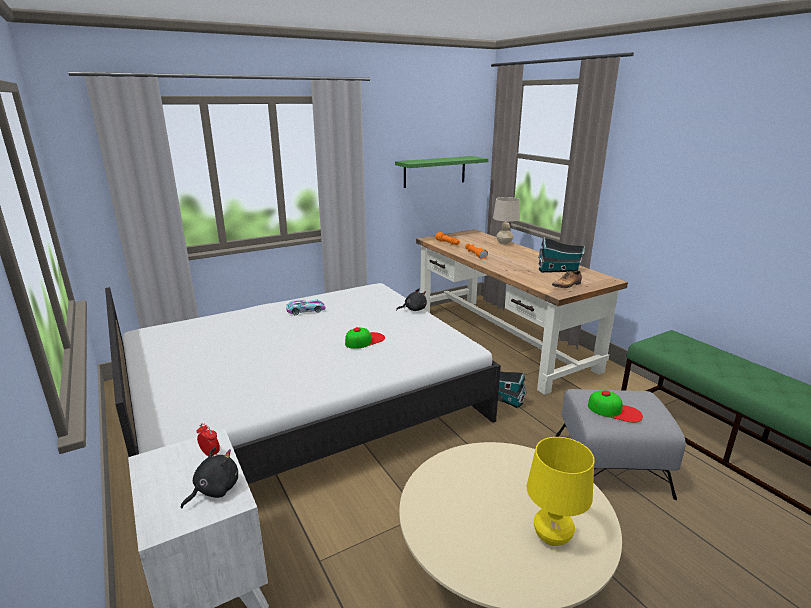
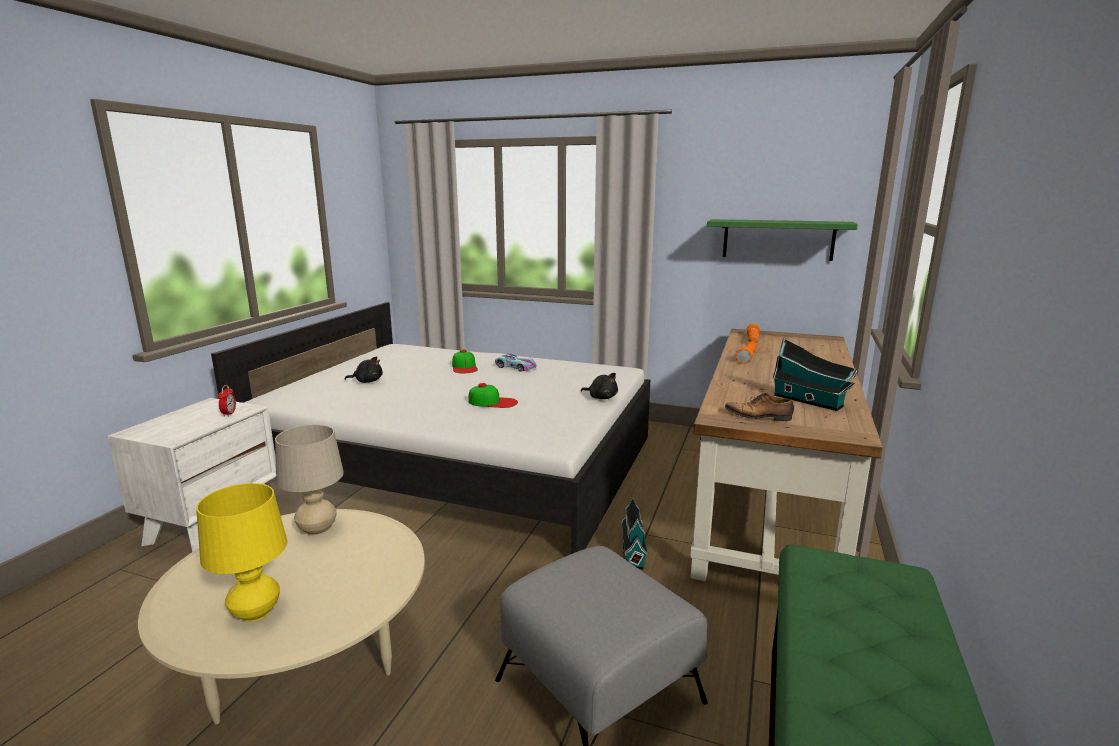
camera: 50 degrees right, 5 degrees down
black plush toy [181,447,238,509] -> black plush toy moved to [344,356,383,383]
beige table lamp [493,197,520,245] -> beige table lamp moved to [275,425,344,535]
cap [588,390,643,423] -> cap moved to [452,350,478,373]

